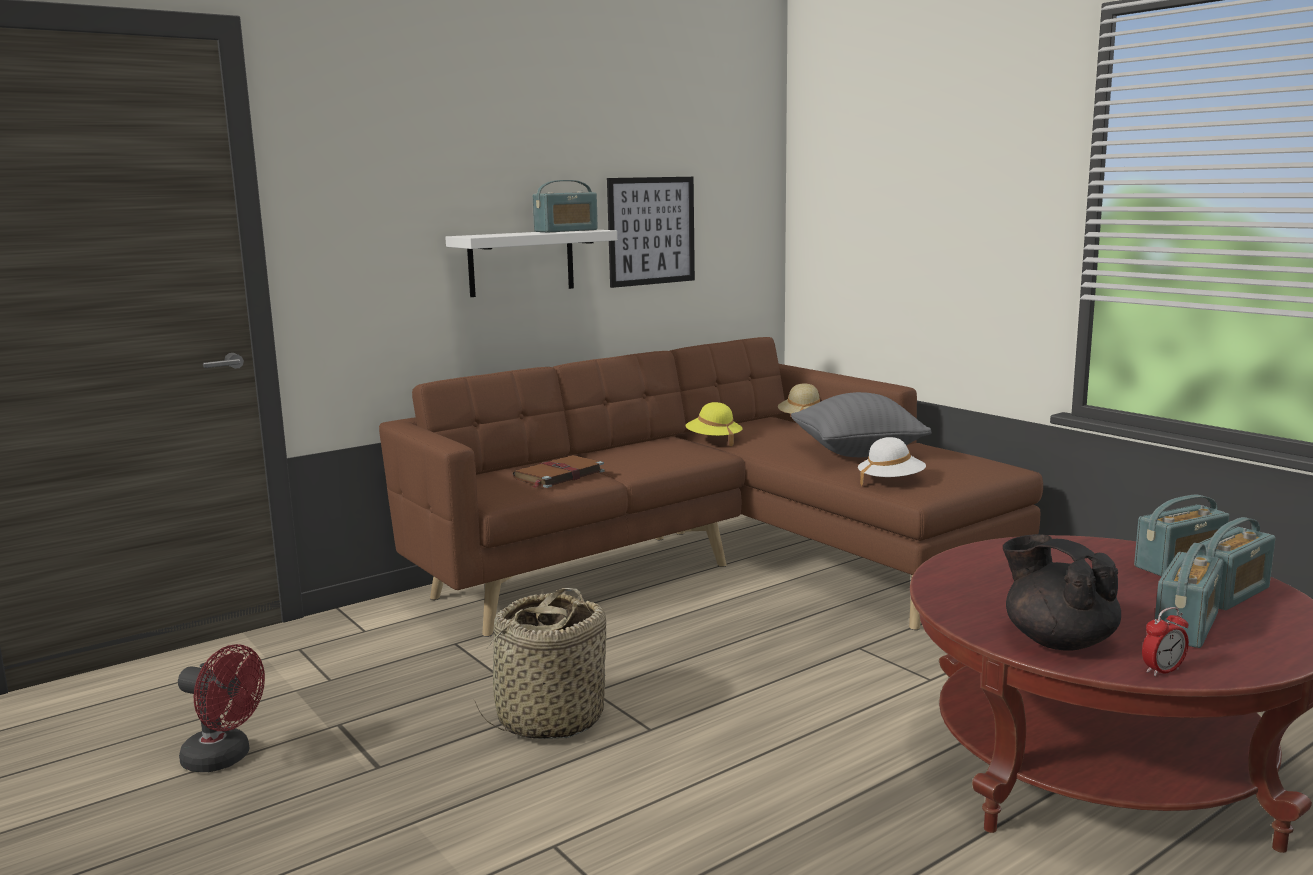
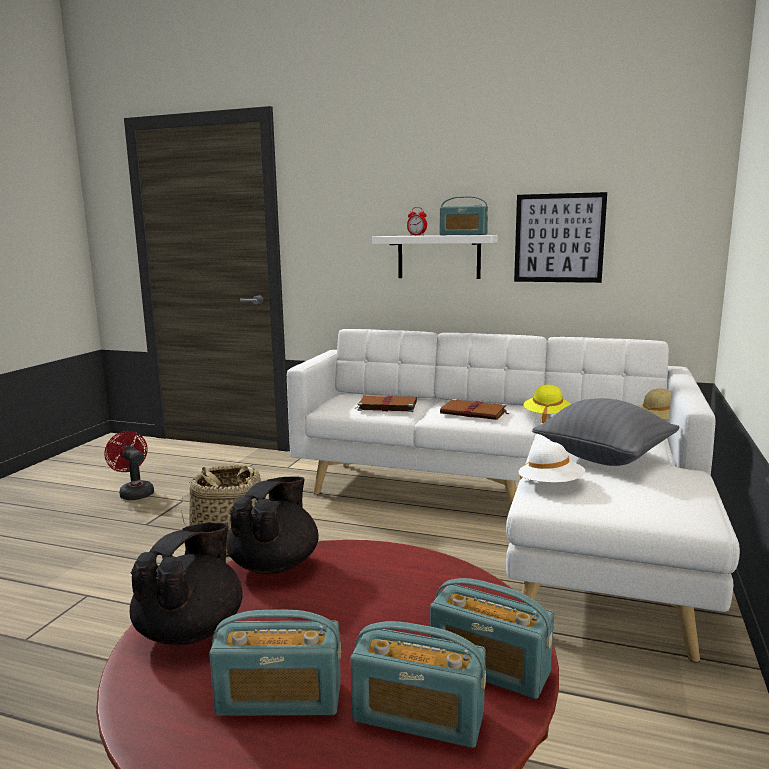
camera: 55 degrees right, 0 degrees up
red fan [178,644,265,772] -> red fan turned 150 degrees clockwise [104,431,154,500]
brown sofa [379,337,1043,637] -> white sofa [287,329,740,662]
alarm clock [1142,607,1189,676] -> alarm clock moved to [407,207,427,236]
none -> black teapot [226,476,319,574]
none -> brown book [440,399,509,420]

